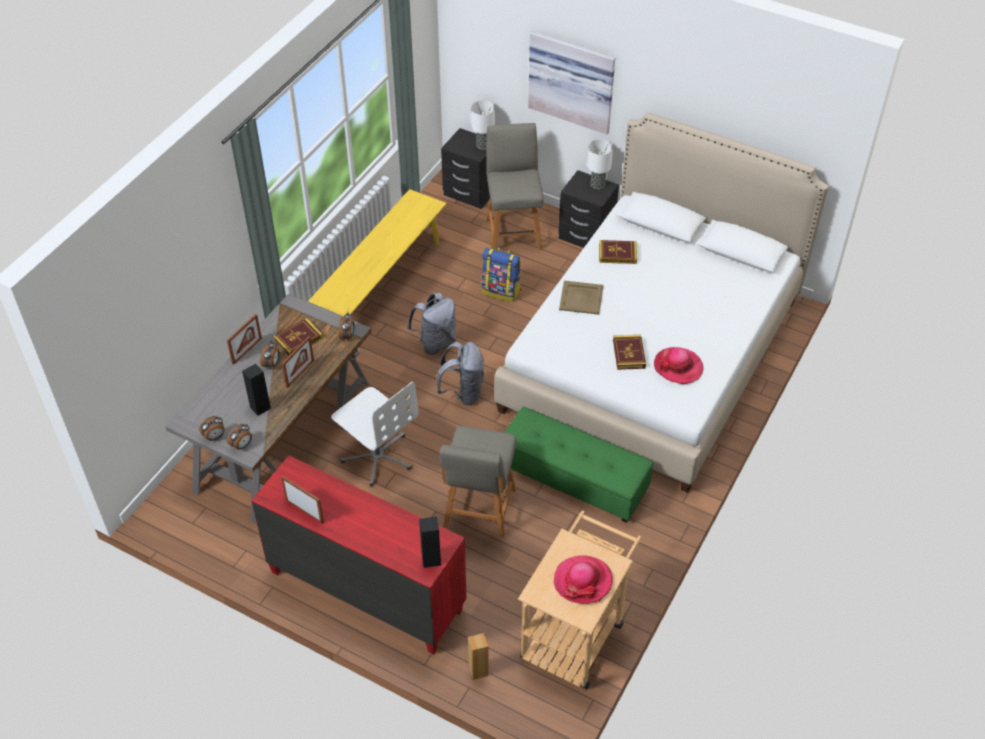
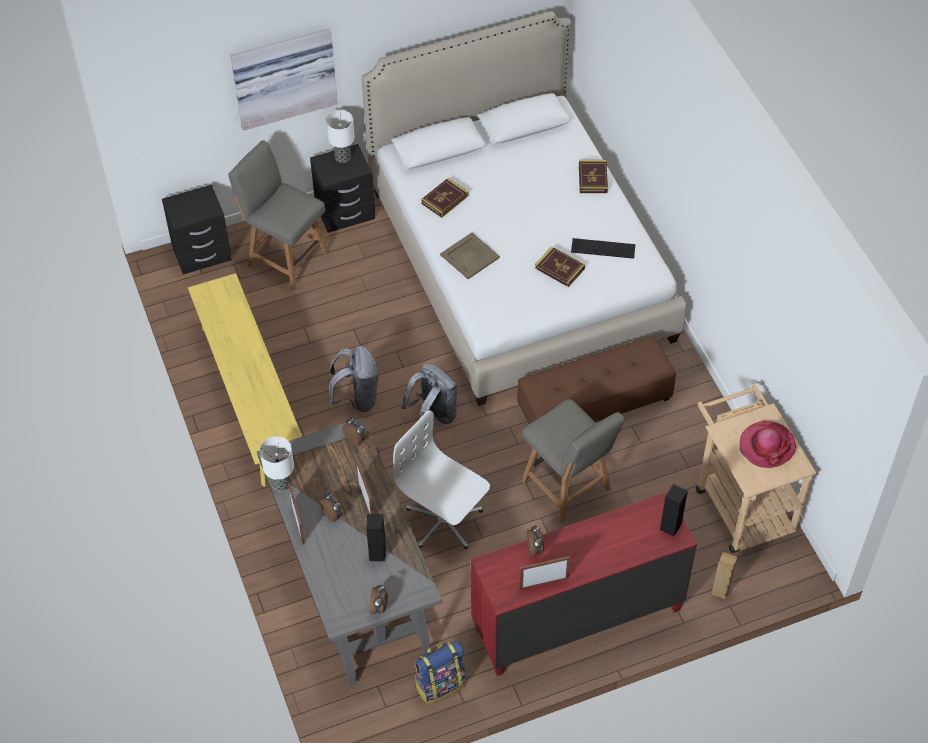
camera: 50 degrees left, 5 degrees up
alarm clock [227,424,252,450] -> alarm clock moved to [526,525,544,557]
book [273,318,323,356] -> book moved to [579,160,608,193]
white office chair [331,381,419,486] -> white office chair turned 135 degrees counterclockwise [393,410,490,549]
table lamp [471,100,495,150] -> table lamp moved to [260,436,294,492]
backpack [481,248,521,302] -> backpack moved to [414,641,466,705]
green ottoman [504,407,654,523] -> brown ottoman [517,336,676,424]
hat [654,347,703,384] -> keyboard [571,238,635,259]

